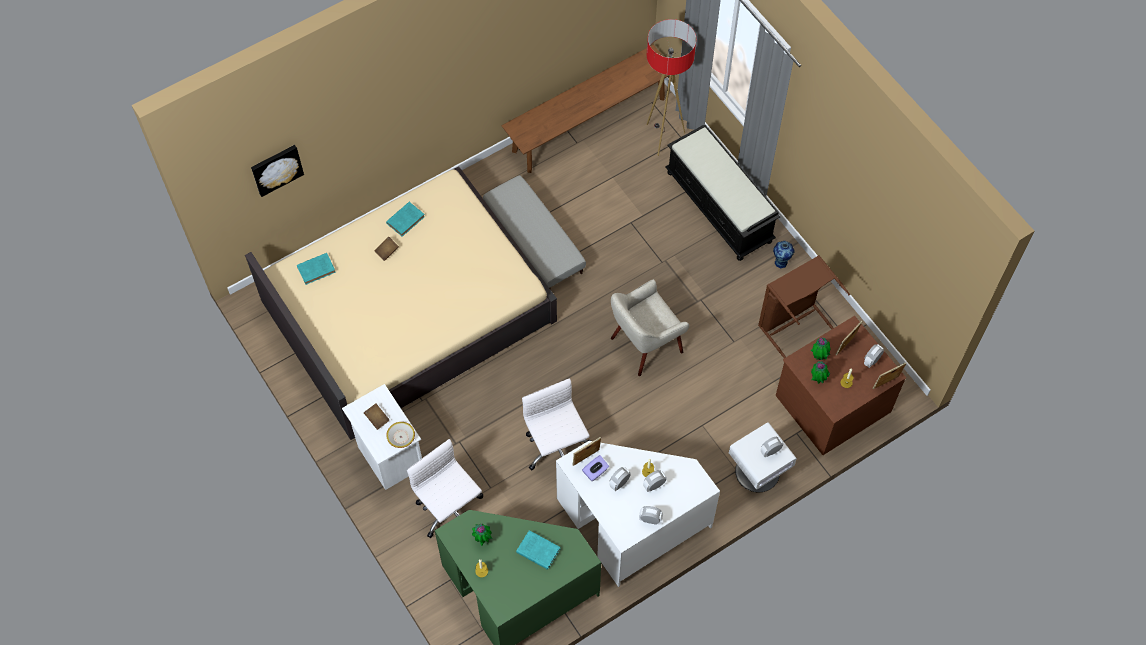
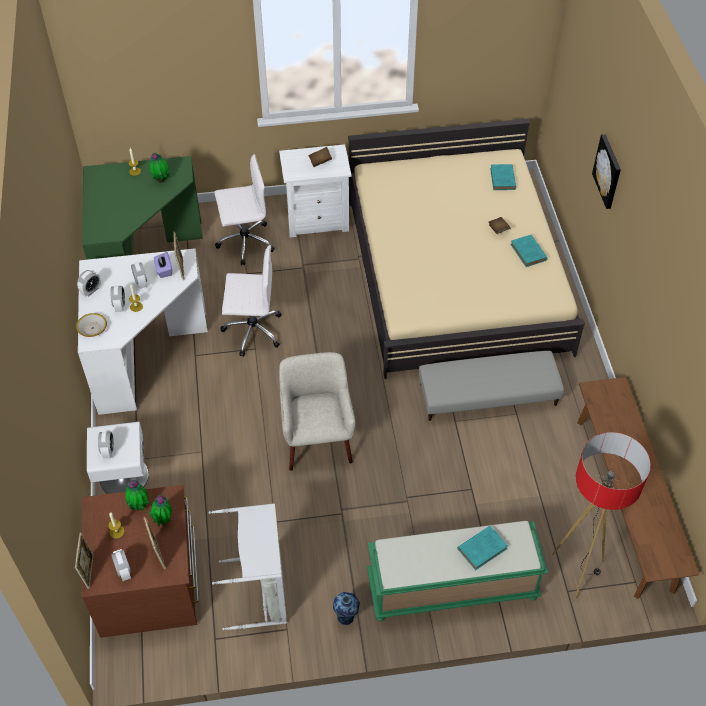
camera: 115 degrees right, 10 degrees down
picture [251,145,304,197] -> picture moved to [592,134,621,209]
bowl [386,422,415,448] -> bowl moved to [76,313,107,337]
turquoise book [516,530,560,570] -> turquoise book moved to [458,526,508,570]
black bench [666,125,780,261] -> green bench [367,521,548,621]
brown laundry basket [758,255,850,358] -> grey laundry basket [208,503,287,630]

